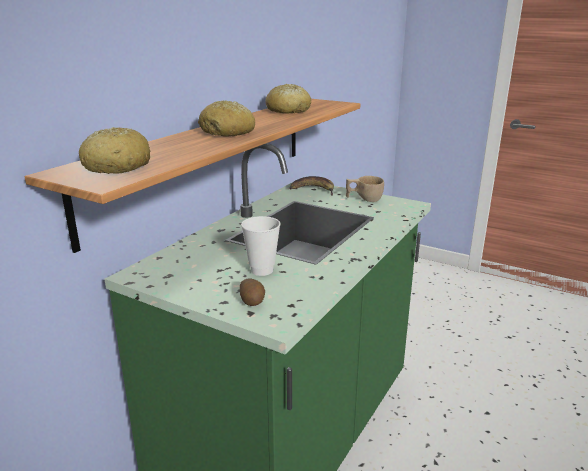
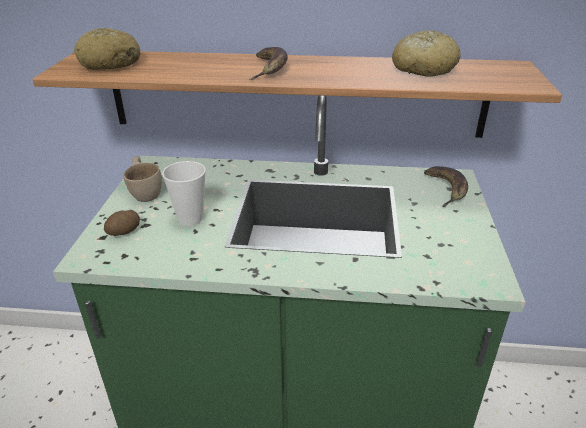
camera: 65 degrees right, 10 degrees up
bread [198,101,255,137] -> banana [250,47,288,80]
beige cup [346,176,384,202] -> beige cup moved to [123,156,162,202]

